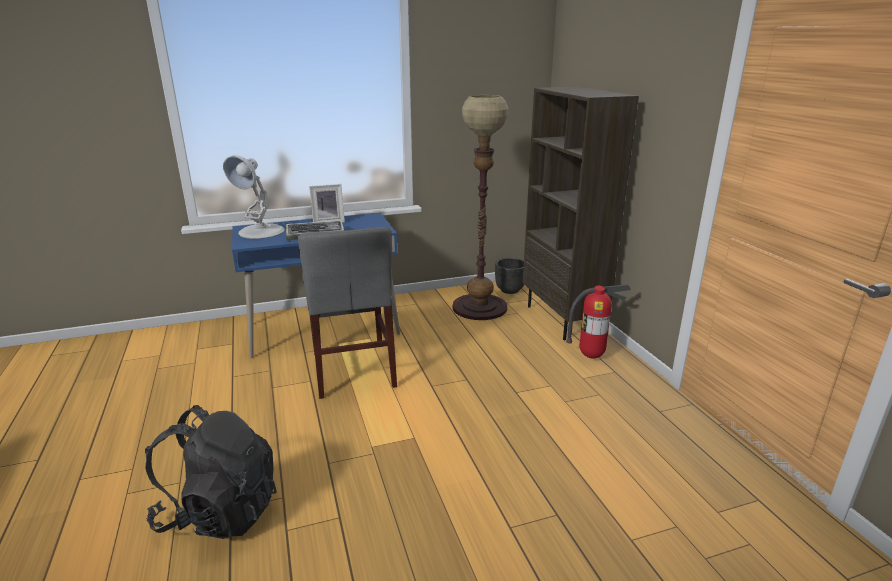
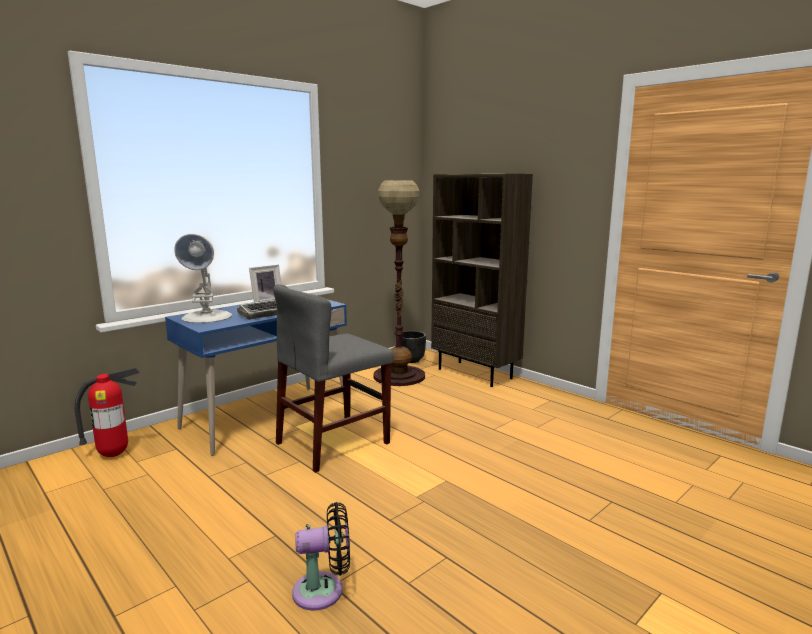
camera: 25 degrees left, 10 degrees down
black backpack [145,405,277,539] -> black fan [292,502,350,611]
grey chair [298,227,397,399] -> grey chair turned 90 degrees clockwise [273,284,394,473]
fire extinguisher [566,284,631,359] -> fire extinguisher moved to [75,367,140,457]

